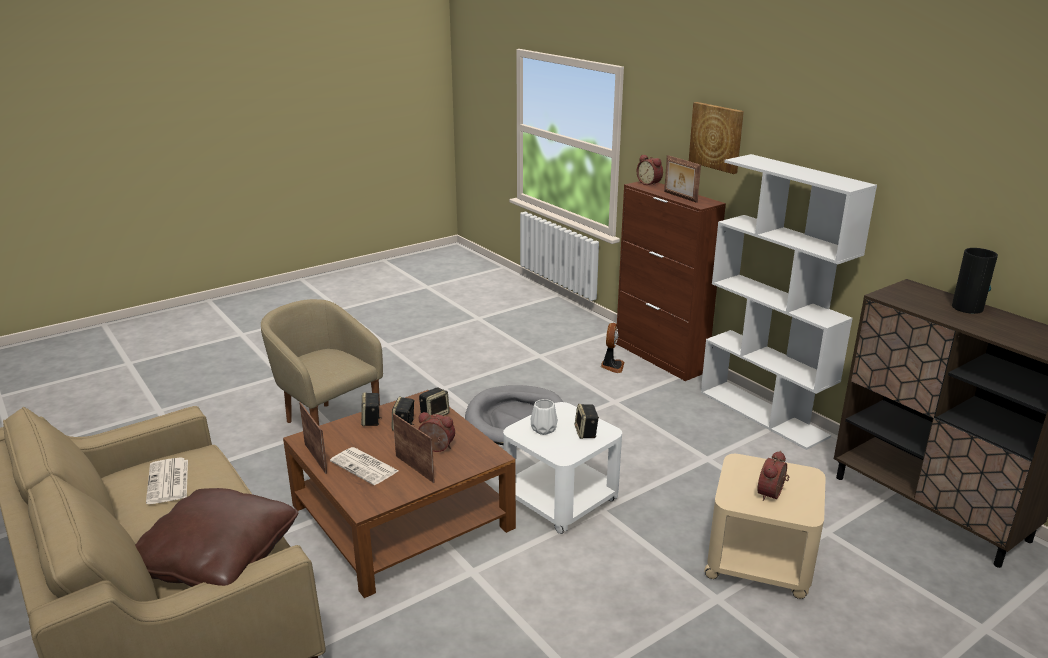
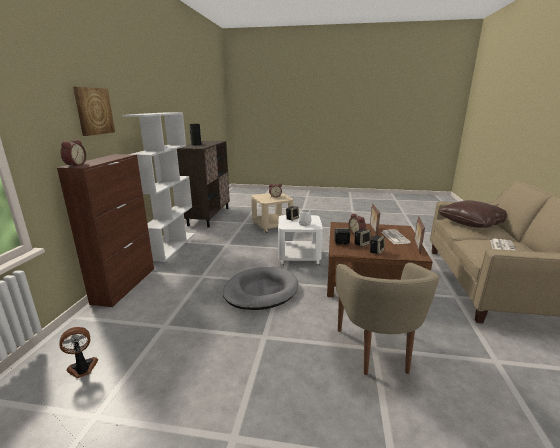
camera: 135 degrees left, 5 degrees down
fan [601,323,624,373] -> fan moved to [59,327,98,378]
picture frame [664,155,701,203] -> none

